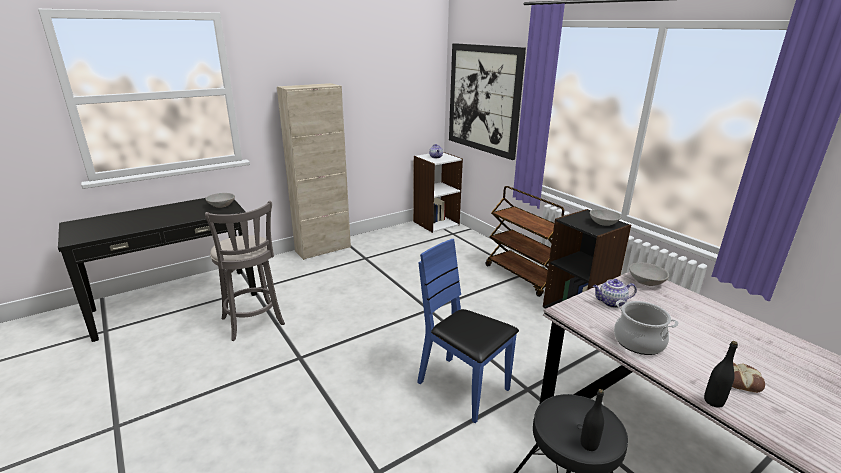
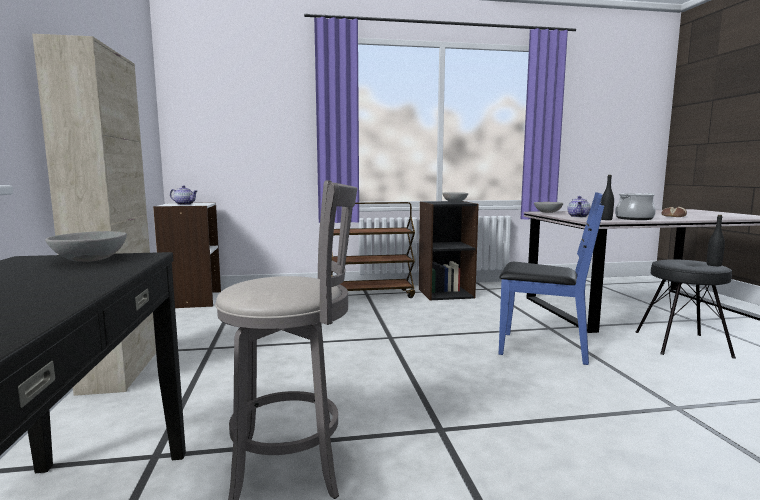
camera: 65 degrees left, 15 degrees down
blue chair [417,239,519,423] -> blue chair turned 135 degrees counterclockwise [499,192,604,365]
picture [449,43,526,160] -> none
black bottle [704,341,738,408] -> black bottle moved to [601,175,614,220]

